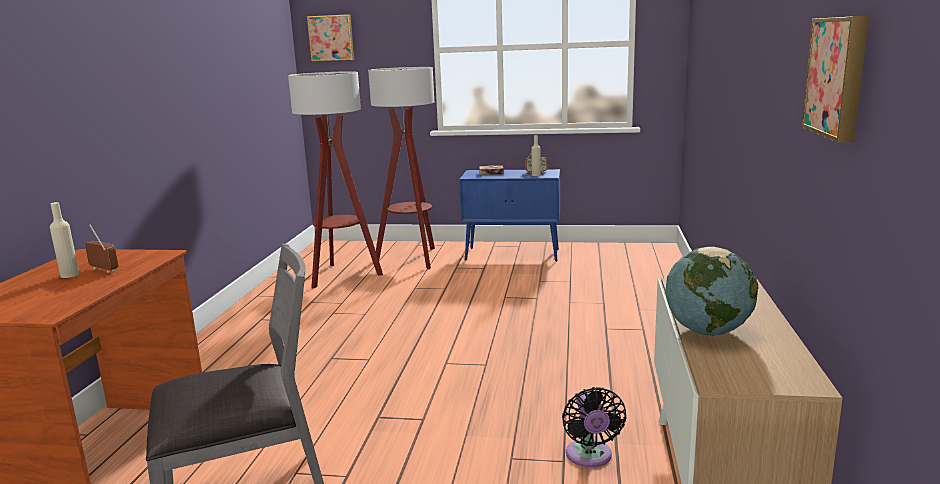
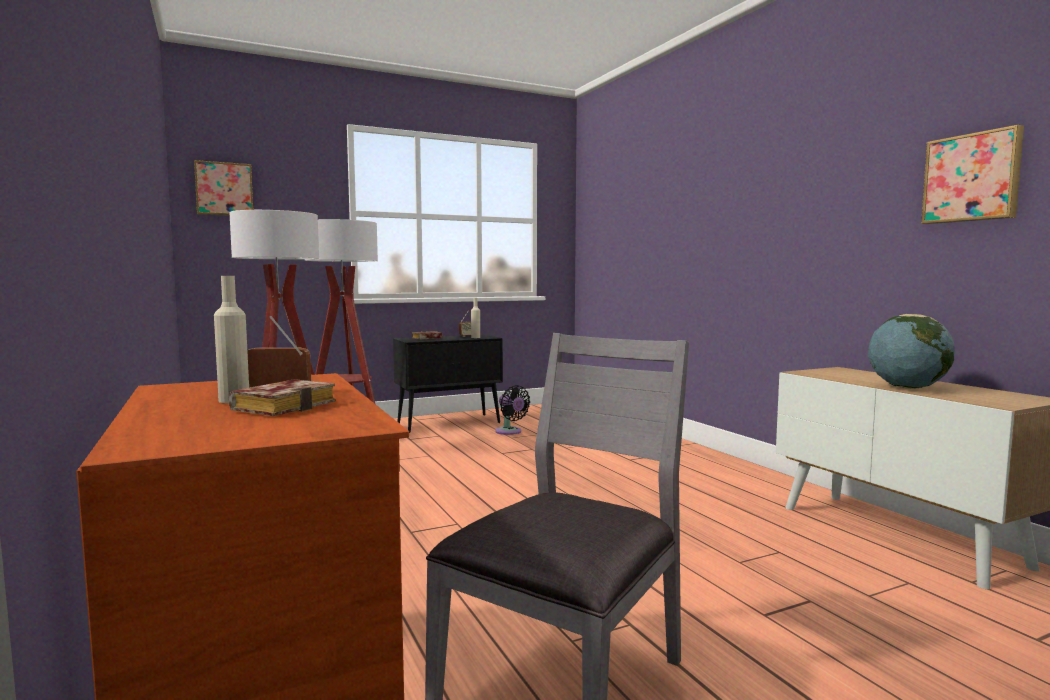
camera: 35 degrees left, 10 degrees down
blue cabinet [459,169,560,262] -> black cabinet [393,335,503,433]
black fan [562,387,626,467] -> black fan moved to [495,385,530,435]
none -> book [229,379,336,416]

